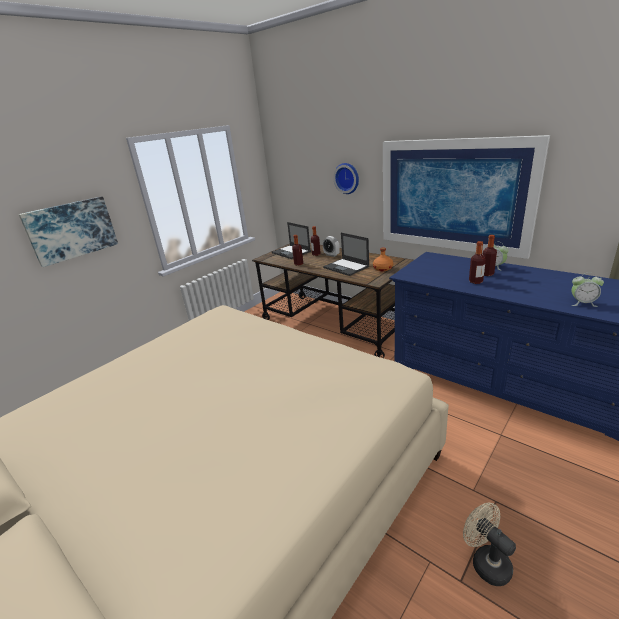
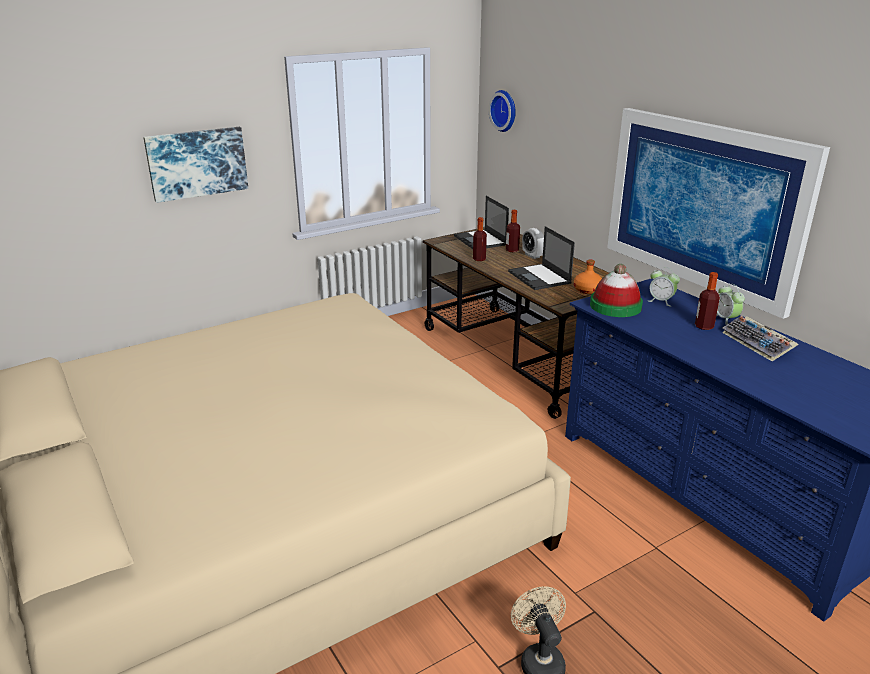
camera: 15 degrees right, 0 degrees up
wall clock [333,163,359,194] -> wall clock moved to [488,90,516,132]
bottle [469,241,486,284] -> none
alarm clock [571,274,604,307] -> alarm clock moved to [648,267,680,306]
none -> hat [590,264,643,317]
none -> keyboard [722,316,799,362]

